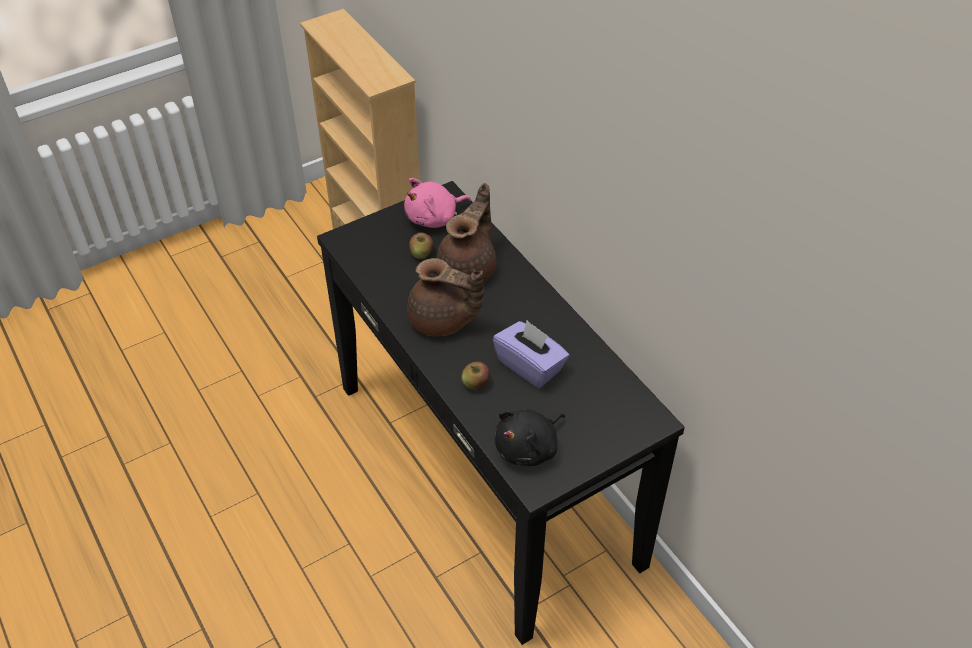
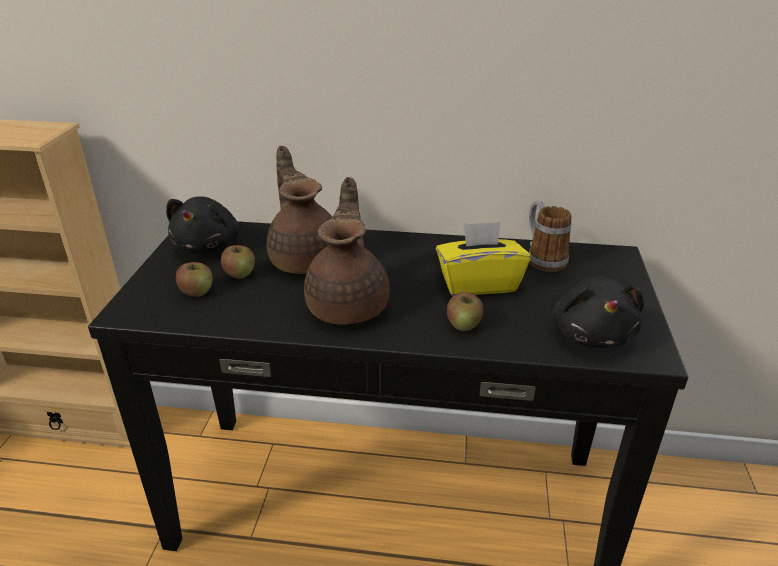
camera: 50 degrees left, 15 degrees down
pink plush toy [404,178,471,228] -> black plush toy [166,196,240,253]
brown teapot [407,258,484,337] -> brown teapot turned 60 degrees counterclockwise [304,177,390,325]
purple tissue box [493,320,569,388] -> yellow tissue box [436,222,531,296]
none -> apple [176,262,213,297]
none -> mug [529,201,572,272]

